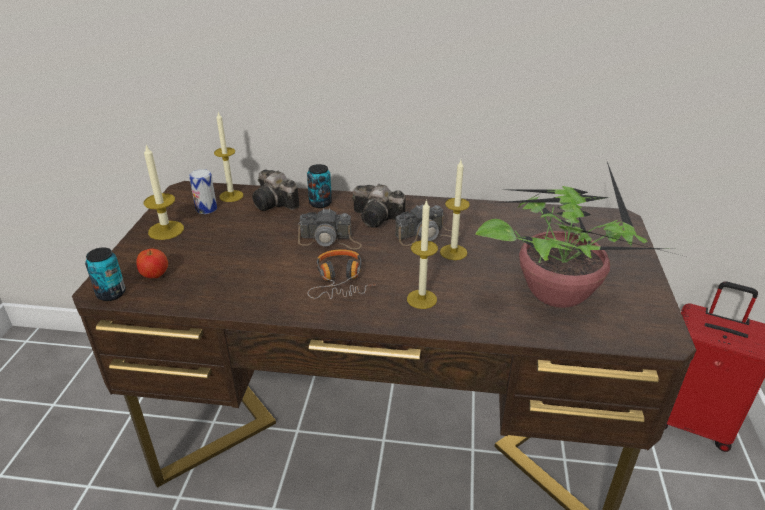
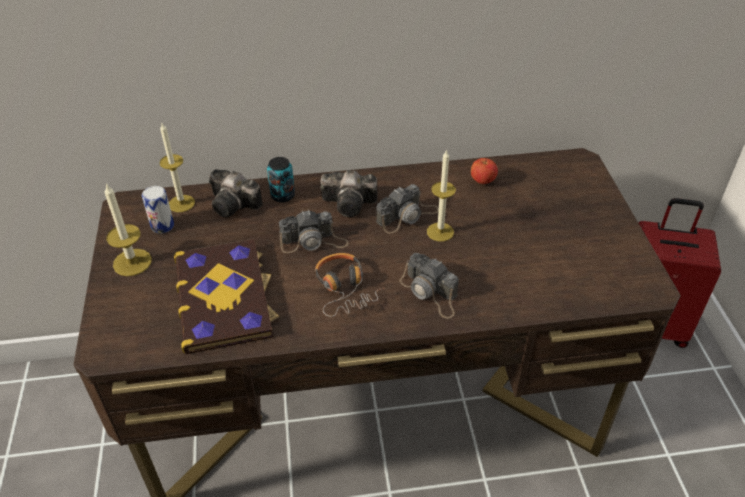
camera: 15 degrees left, 10 degrees up
can [85,247,126,301] -> none
apple [136,249,168,278] -> apple moved to [471,158,498,184]
candle [407,199,438,309] -> camera [399,253,459,319]
potted plant [475,159,665,308] -> none
none -> book [174,239,279,354]

